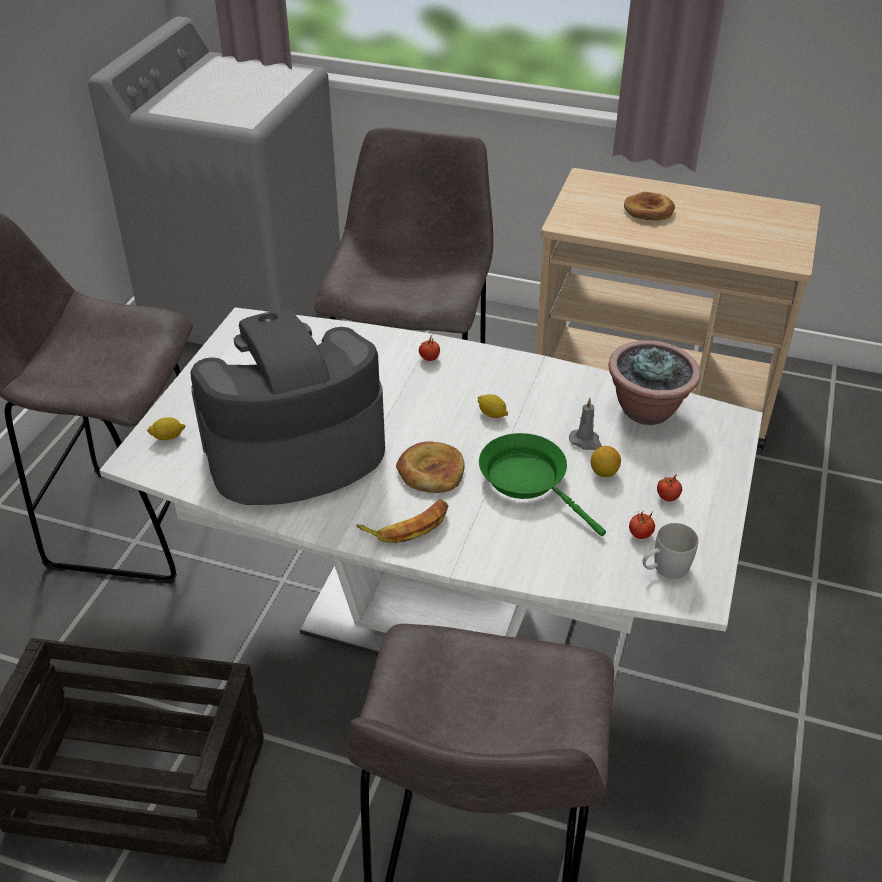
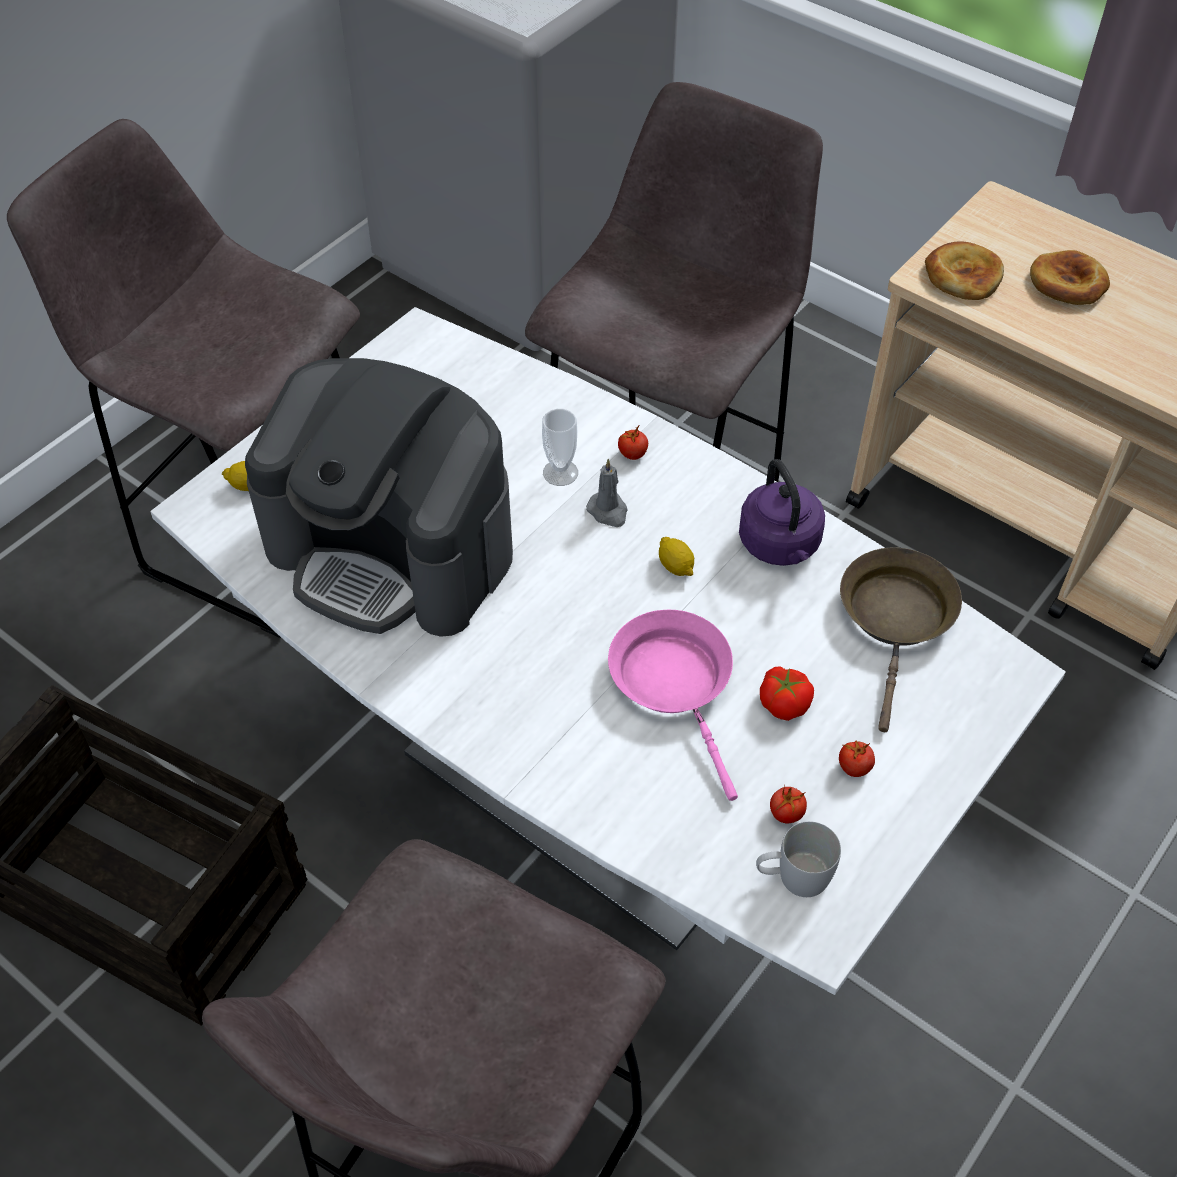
camera: 20 degrees right, 10 degrees up
coffee machine [191,309,385,505] -> coffee machine turned 150 degrees counterclockwise [245,358,513,637]
banana [356,499,448,543] -> none
bread [396,442,465,493] -> bread moved to [925,241,1004,300]
green frying pan [479,433,606,536] -> pink frying pan [608,610,738,801]
grey candle [569,398,602,450] -> grey candle moved to [586,459,628,527]
lemon [591,446,621,477] -> tomato [760,667,814,721]
potted plant [608,340,701,425] -> brown frying pan [840,547,962,732]
none -> cup [542,409,578,486]
none -> purple kettle [739,459,825,566]

